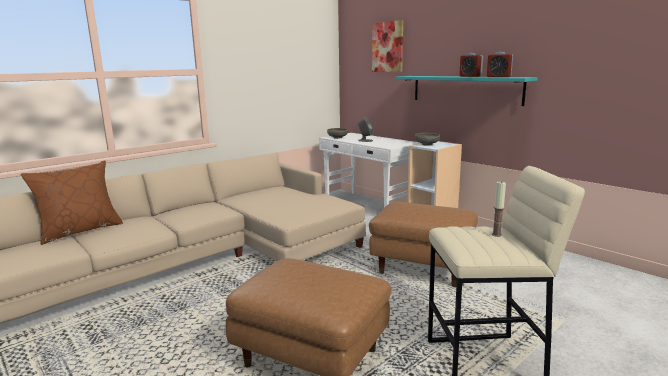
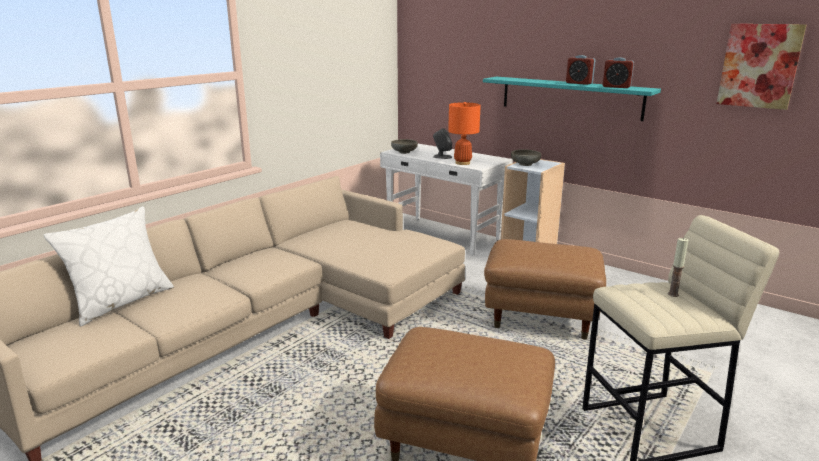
camera: 10 degrees left, 5 degrees up
brown pillow [21,160,123,245] -> white pillow [44,206,174,326]
picture [372,20,403,72] -> picture moved to [717,24,806,110]
none -> orange table lamp [448,102,481,165]

